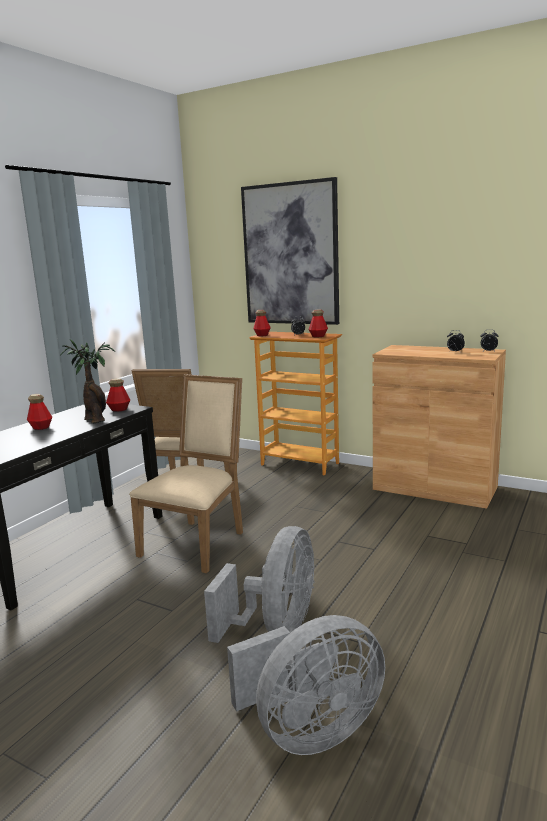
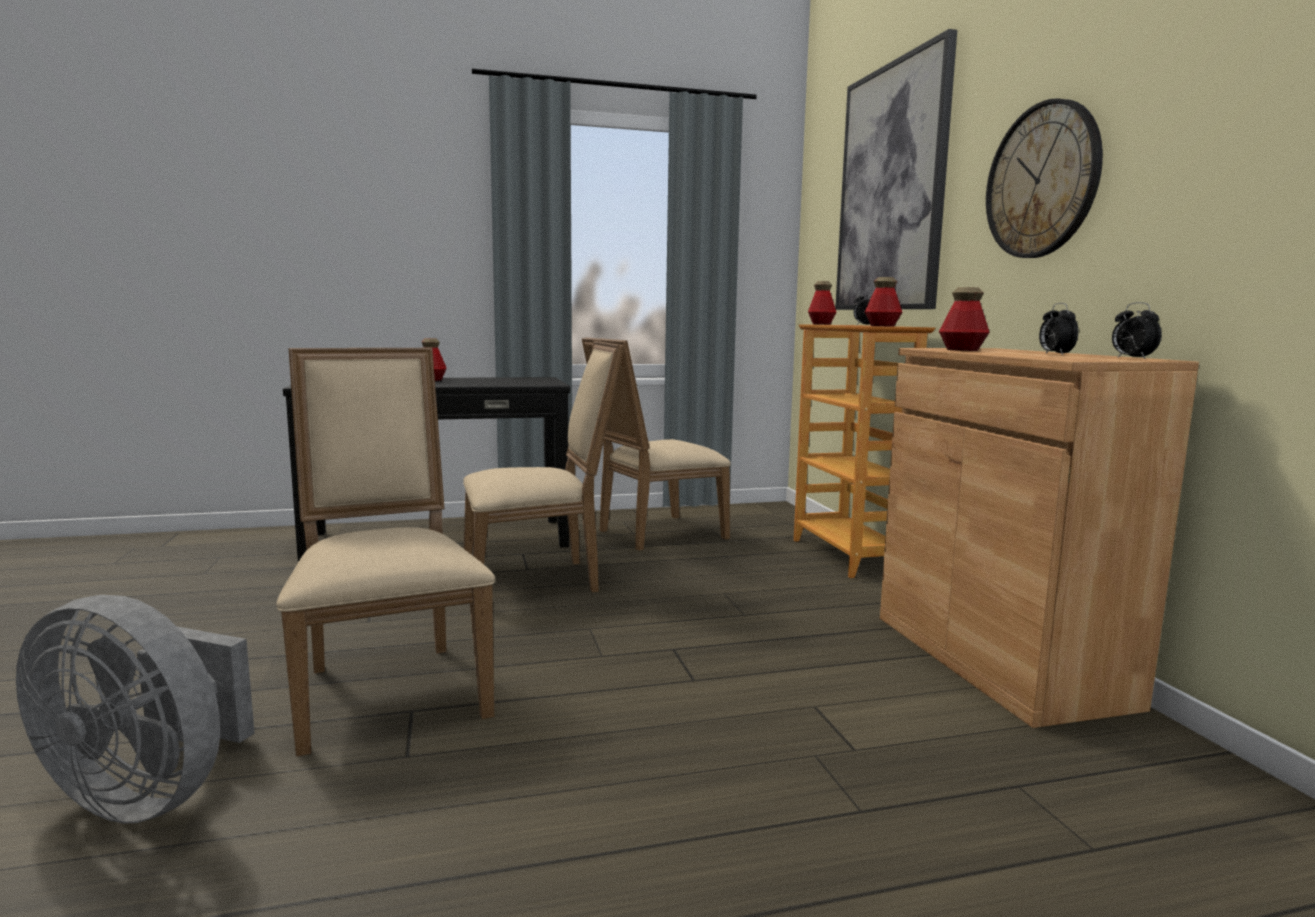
camera: 45 degrees right, 5 degrees down
potted plant [60,339,115,423] -> none
bottle [106,378,130,412] -> bottle moved to [939,287,990,351]
grey fan [204,526,315,643] -> beige chair [276,348,495,757]
none -> wall clock [986,98,1103,258]

